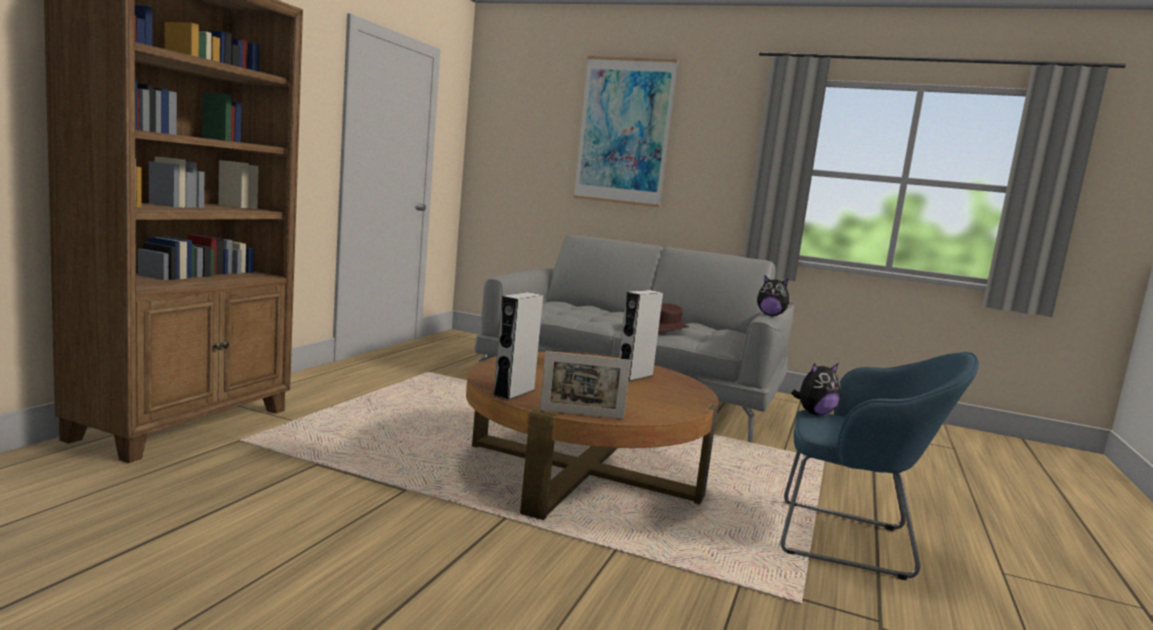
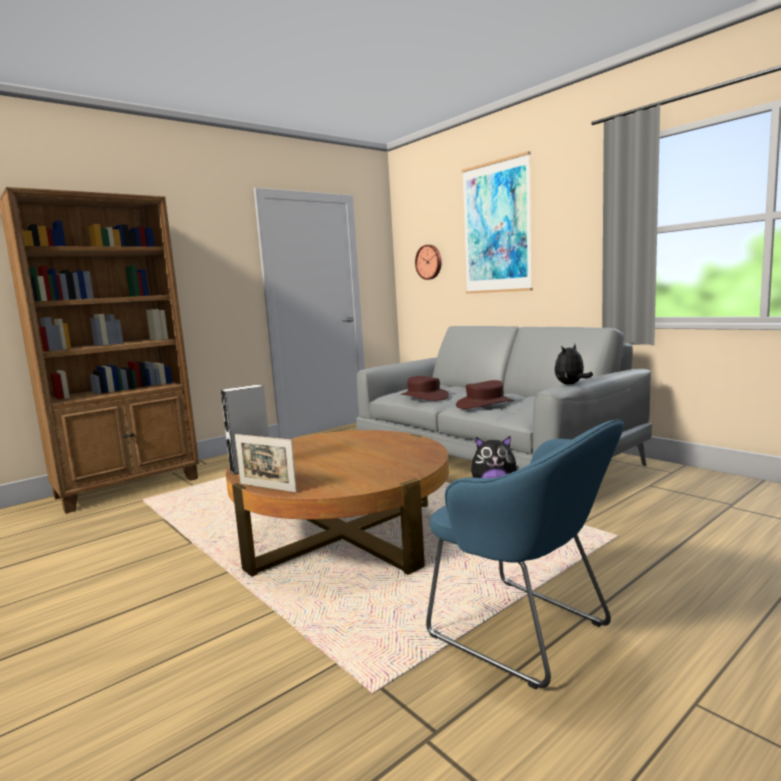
camera: 30 degrees right, 0 degrees up
grey speaker [619,290,663,381] -> none
plush toy [757,275,792,316] -> plush toy turned 90 degrees clockwise [555,344,593,385]
none -> brown hat [401,376,449,401]
none -> wall clock [415,245,442,280]

